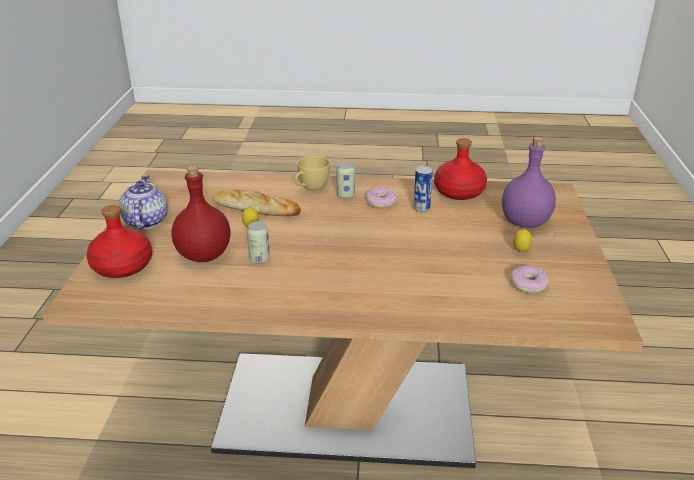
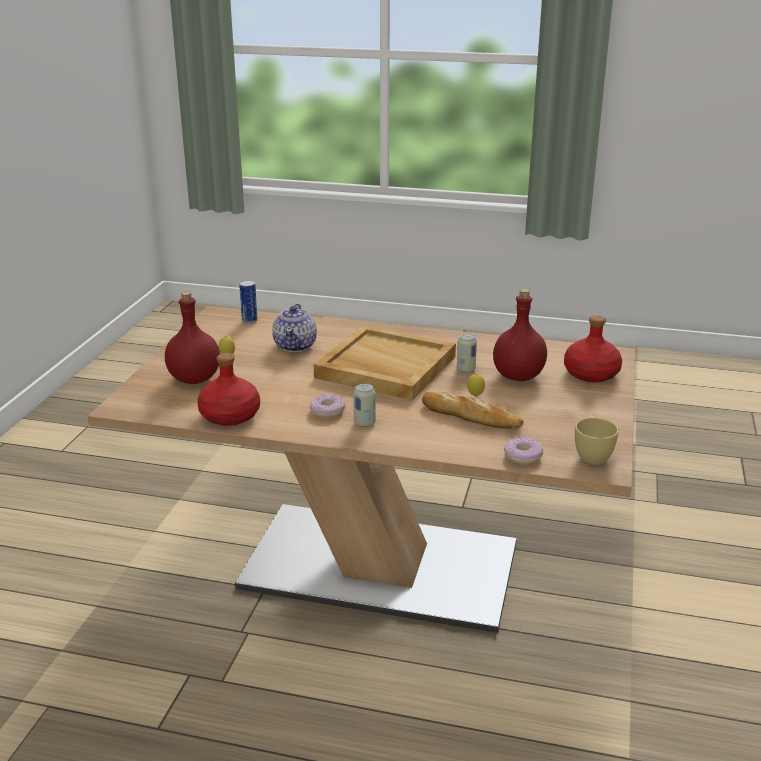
camera: 170 degrees left, 5 degrees down
teapot [119,175,168,229] -> teapot moved to [272,304,317,352]
yellow cup [295,156,330,191] -> yellow cup moved to [575,418,619,465]
can [413,166,433,212] -> can moved to [239,280,258,324]
purple bottle [502,137,556,228] -> red bottle [165,292,220,384]
donut [510,265,549,293] -> donut moved to [504,437,543,464]
none -> beige tray [313,325,456,400]

